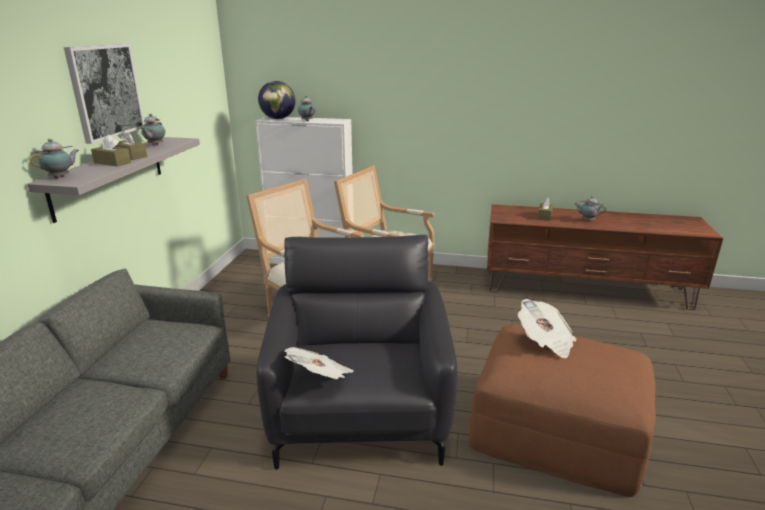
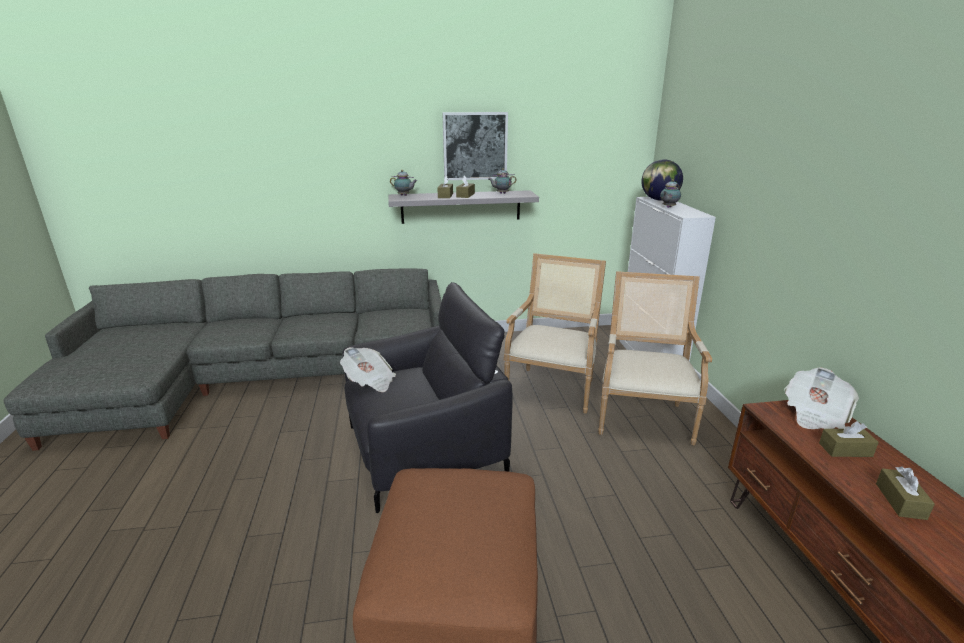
camera: 70 degrees right, 0 degrees up
newspaper [518,299,576,358] -> newspaper moved to [785,368,859,429]
teapot [574,196,606,221] -> brown tissue box [876,467,935,520]

